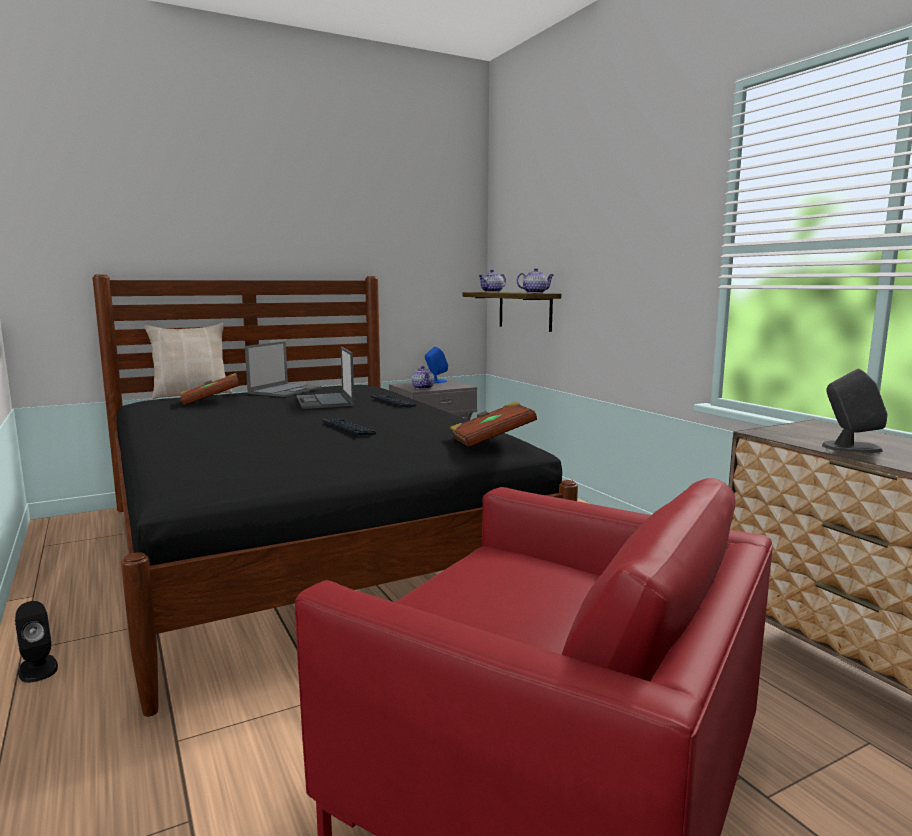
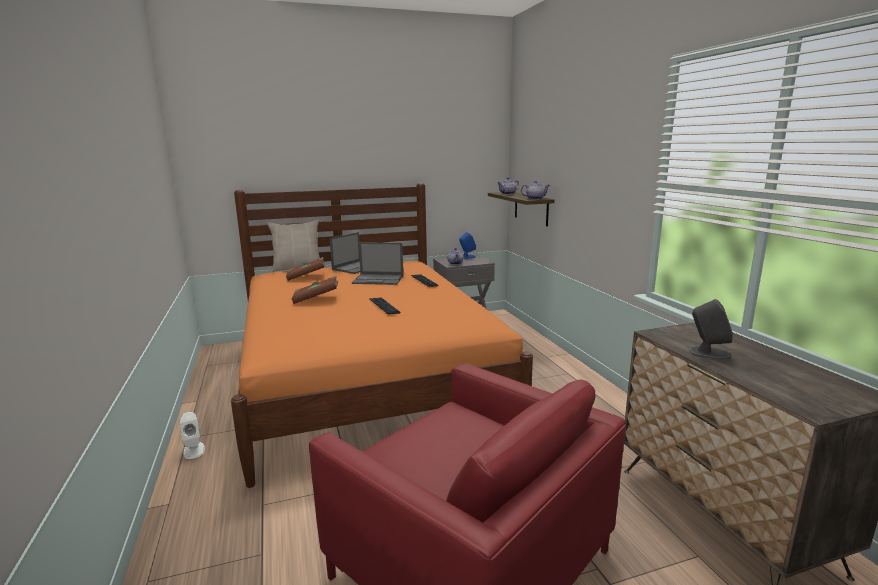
camera: 10 degrees right, 5 degrees up
black speaker [15,601,58,683] -> white speaker [180,412,205,459]
black bed [92,275,578,717] -> orange bed [231,183,533,488]
laptop [296,347,354,409] -> laptop turned 75 degrees counterclockwise [352,242,403,285]
brown book [450,401,537,447] -> brown book moved to [292,276,338,304]

